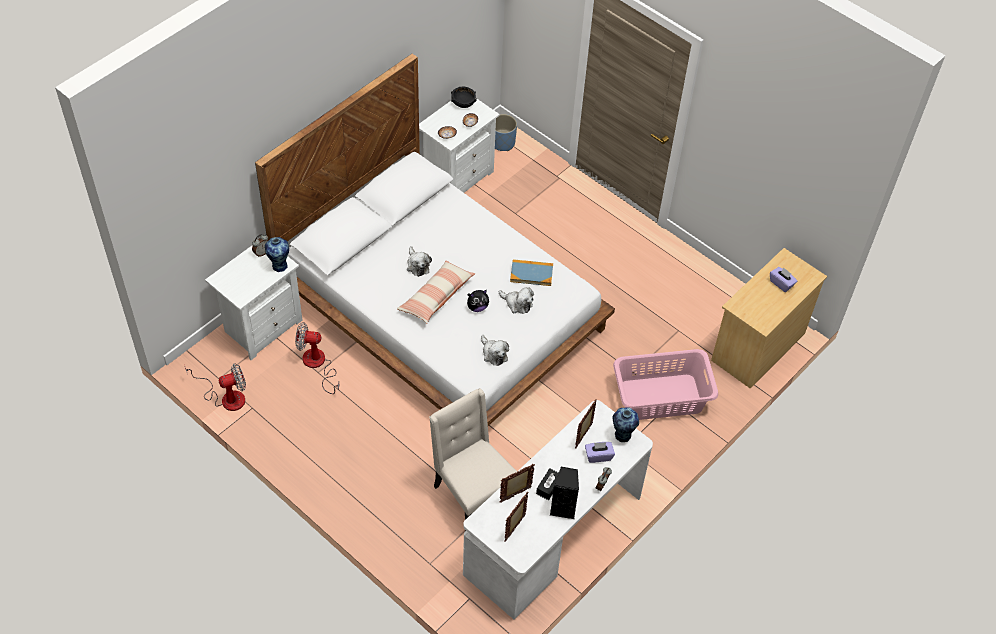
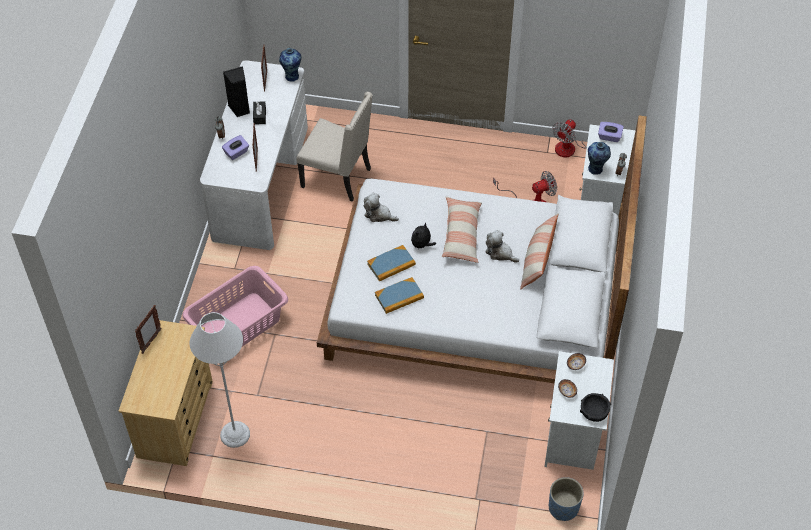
camera: 150 degrees right, 0 degrees up
plush toy [499,287,534,314] -> book [367,245,416,282]
picture frame [500,464,535,503] -> picture frame moved to [135,305,161,354]
vase [612,407,639,442] -> vase moved to [279,48,302,82]
purple tissue box [770,267,798,292] -> purple tissue box moved to [598,122,624,142]
none -> grey floor lamp [190,312,250,448]
none -> pillow [520,213,558,289]

